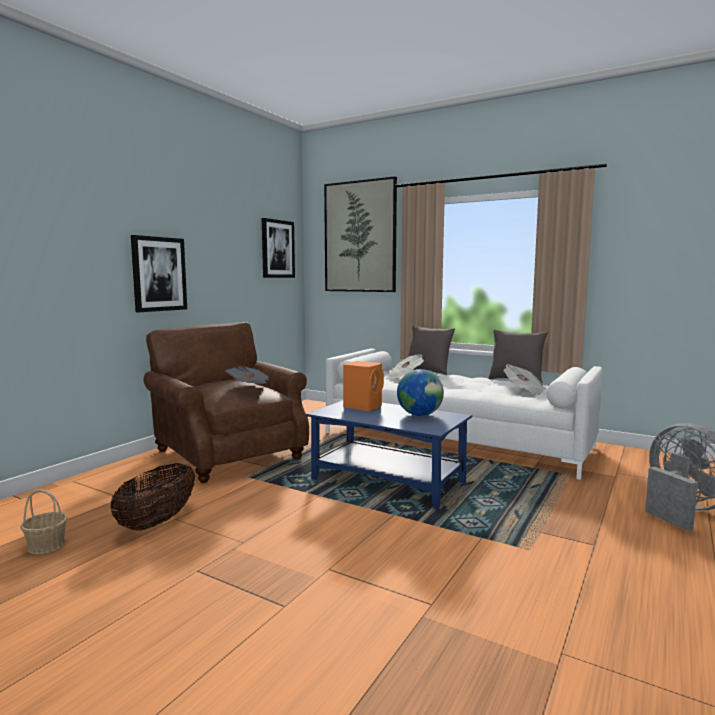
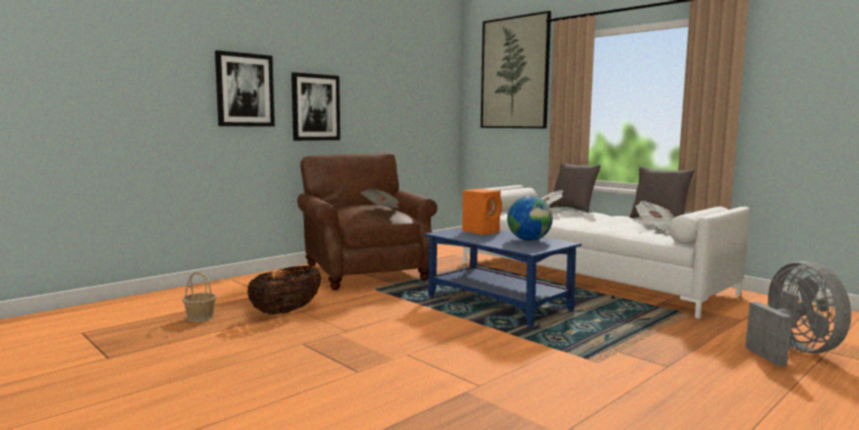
camera: 15 degrees right, 0 degrees up
picture [262,218,295,278] -> picture moved to [215,50,275,127]

